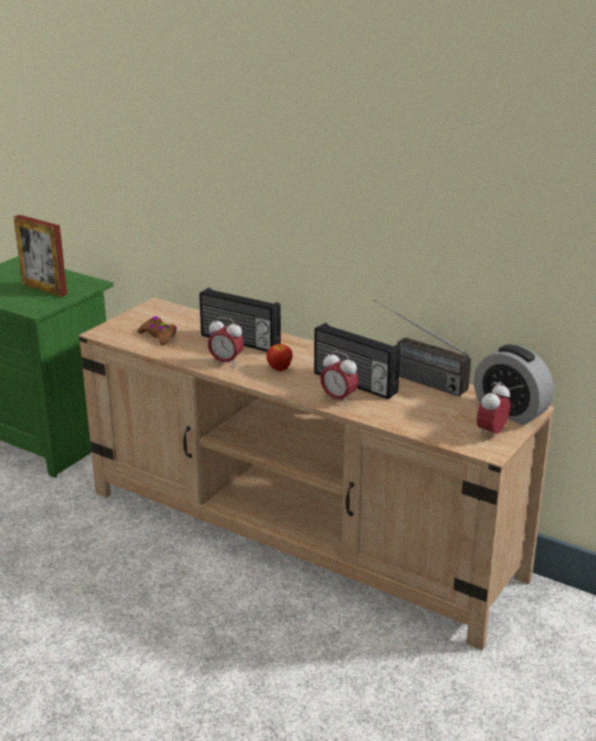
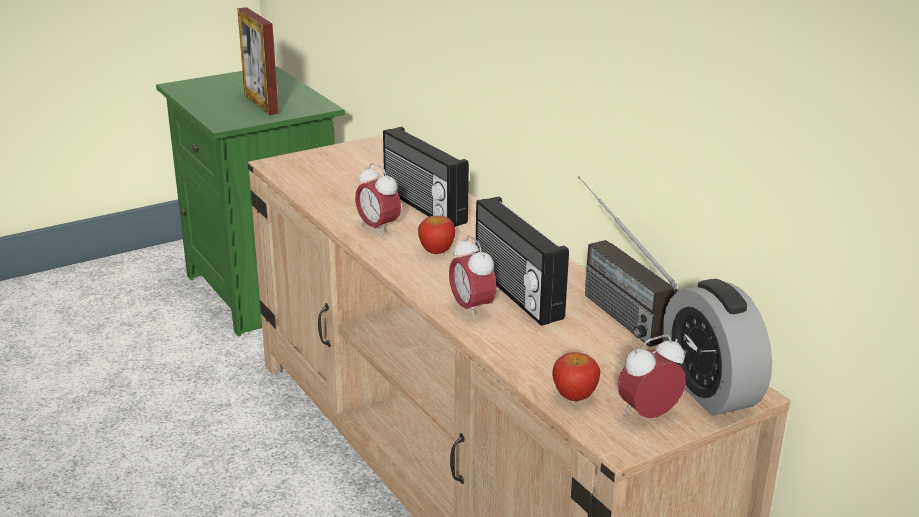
camera: 25 degrees right, 0 degrees up
brown game controller [137,316,177,345] -> none
none -> apple [552,352,600,401]

